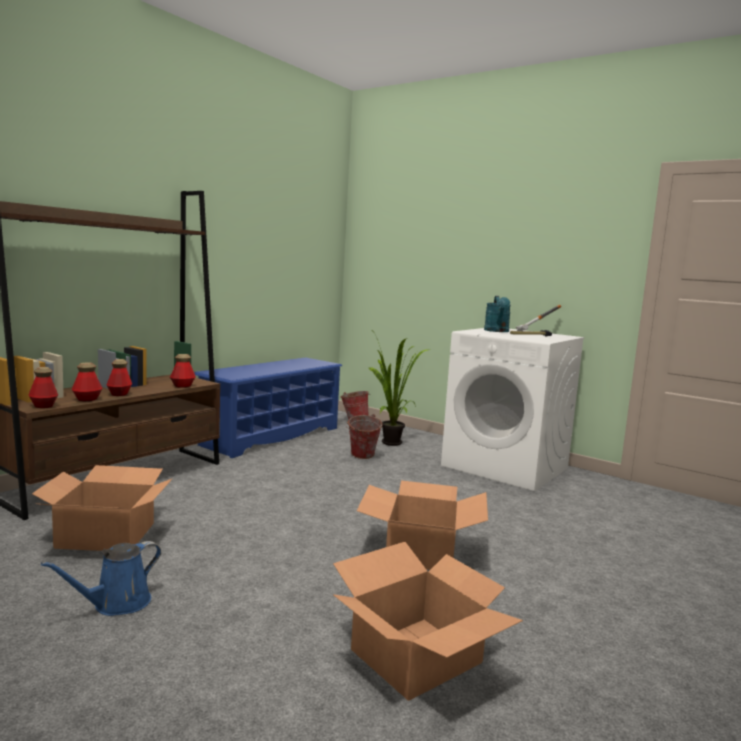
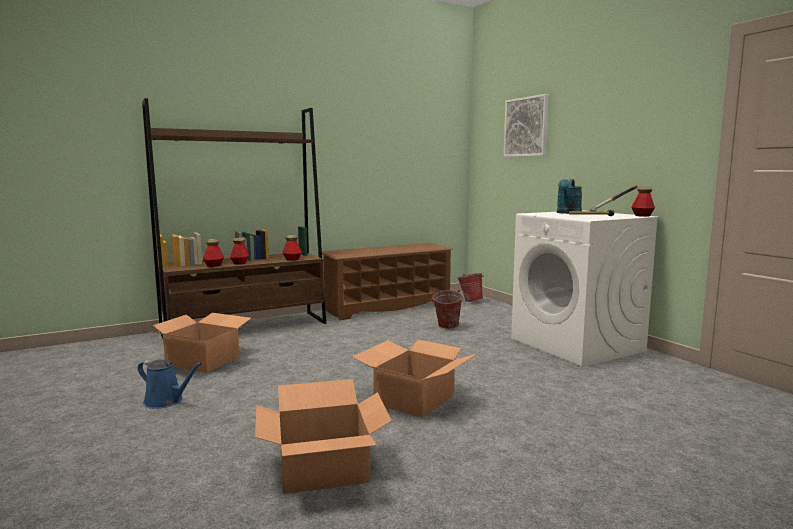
camera: 25 degrees right, 0 degrees up
bottle [28,367,58,408] -> bottle moved to [632,187,655,217]
blue watering can [41,541,161,616] -> blue watering can turned 135 degrees counterclockwise [138,359,202,409]
blue shoe rack [194,357,342,458] -> brown shoe rack [322,243,453,320]
potted plant [369,333,432,446] -> none
none -> picture [504,94,549,157]

